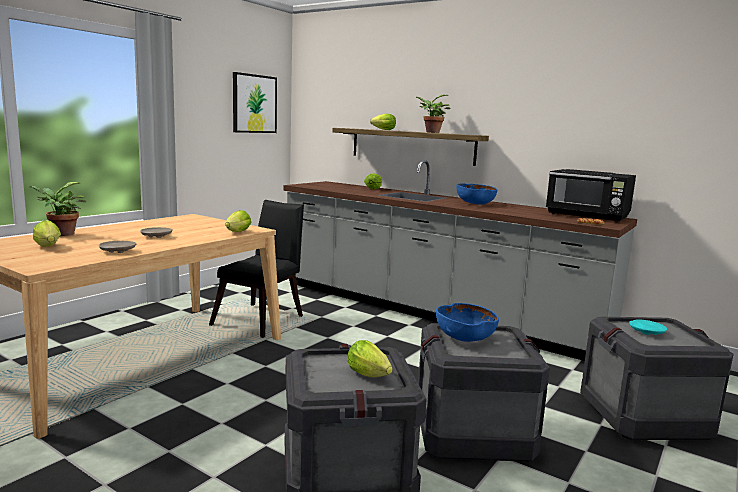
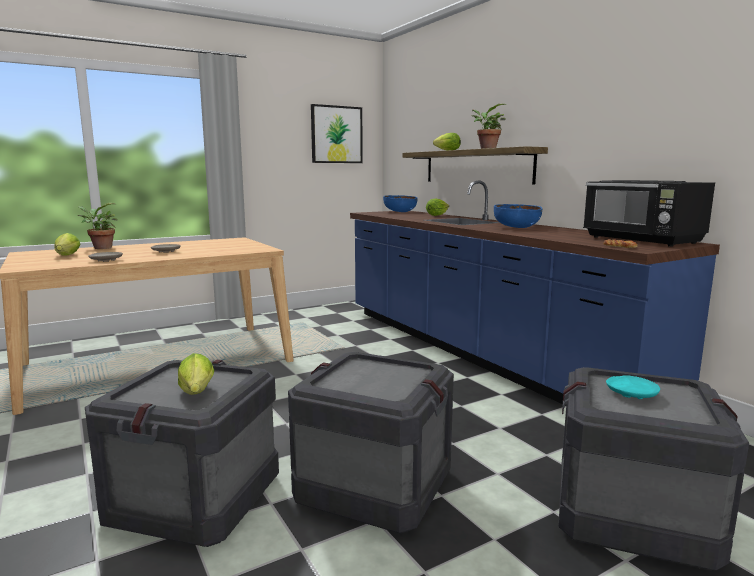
camera: 25 degrees right, 0 degrees up
black chair [209,200,304,338] -> none
lettuce [225,210,251,232] -> none
grey counter [284,160,637,361] -> blue counter [350,181,720,406]
blue bowl [436,303,499,342] -> blue bowl moved to [383,195,417,212]

